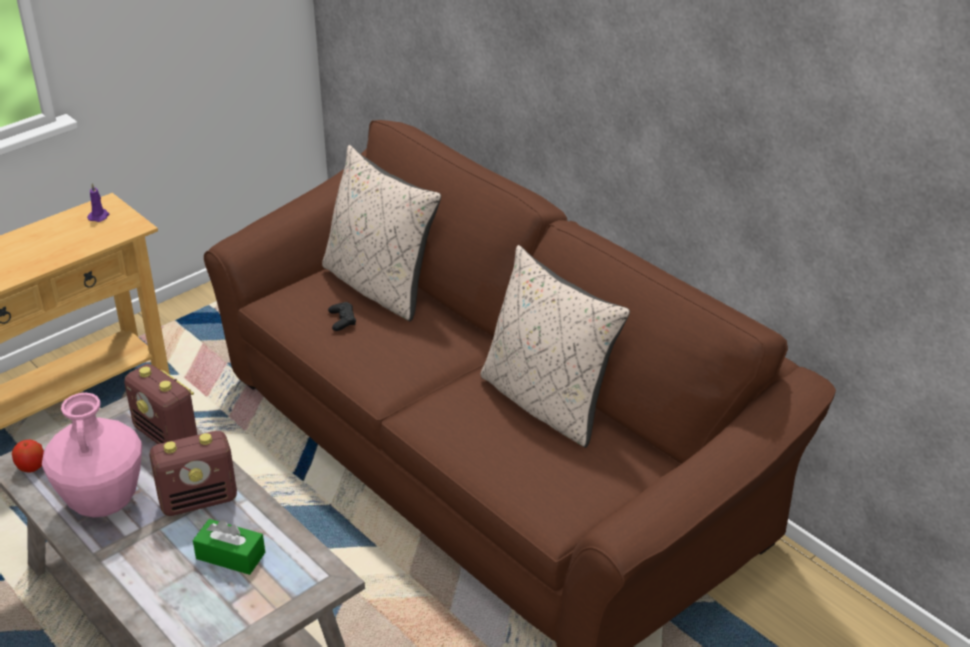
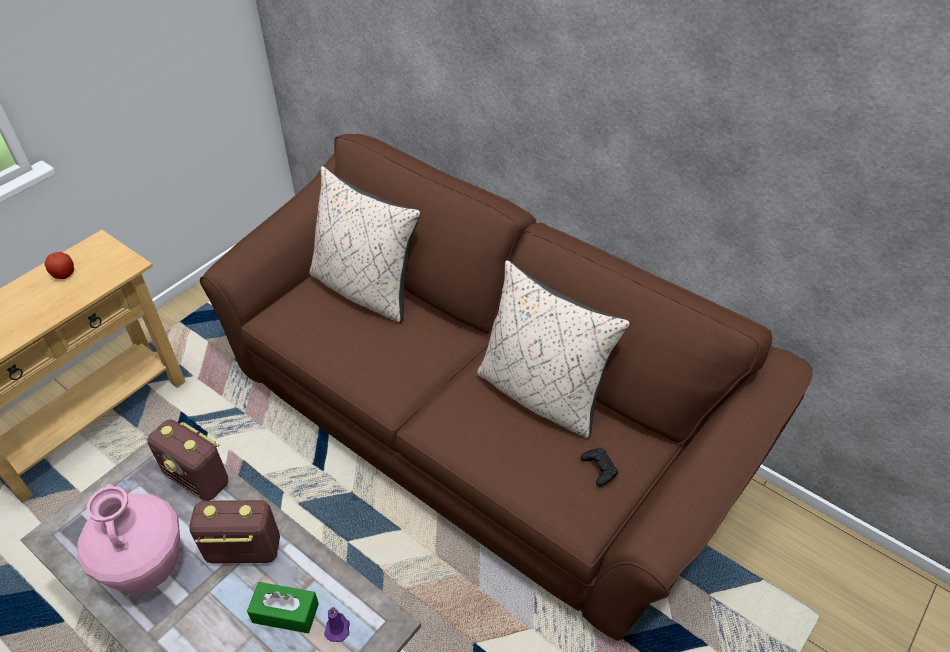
camera: 10 degrees left, 10 degrees up
apple [12,440,44,472] -> apple moved to [44,252,74,279]
purple candle [87,183,110,222] -> purple candle moved to [324,607,350,642]
radio [149,431,237,516] -> radio turned 150 degrees counterclockwise [190,500,280,563]
black game controller [328,302,356,331] -> black game controller moved to [581,448,619,487]

